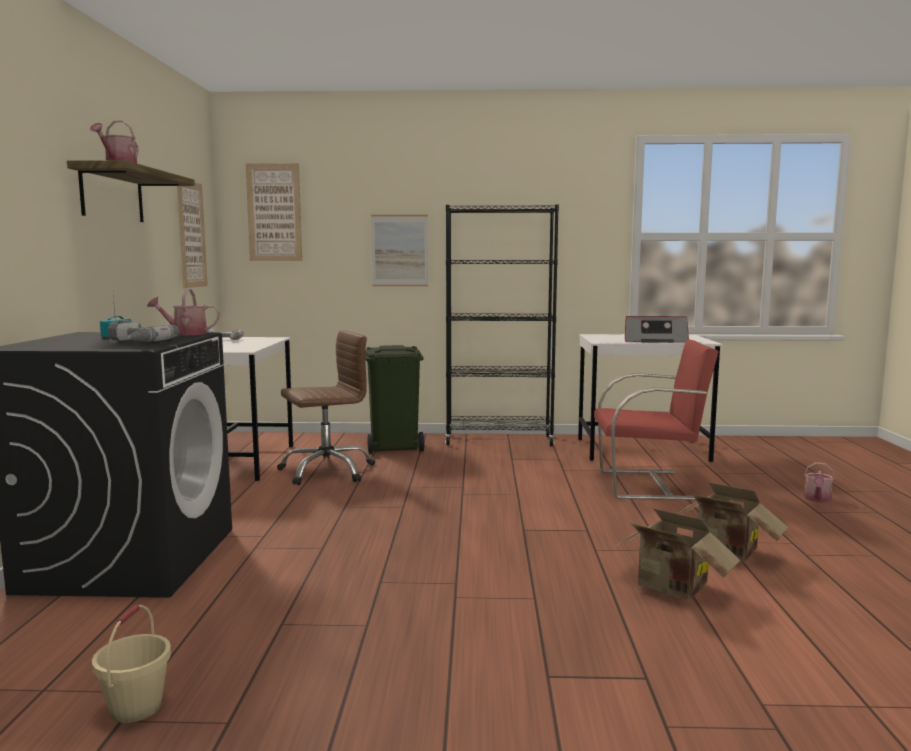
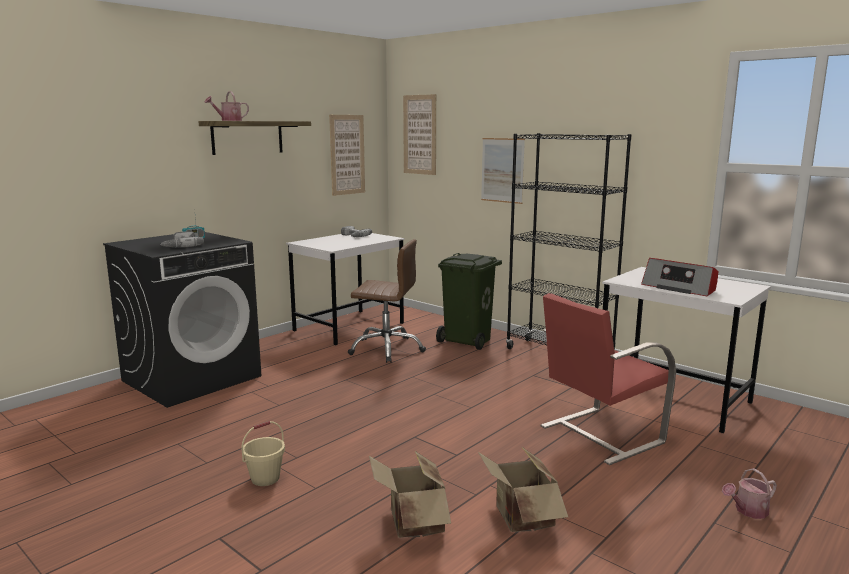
camera: 40 degrees right, 5 degrees up
beige bucket [92,605,171,723] -> beige bucket moved to [241,421,285,486]
watering can [147,289,220,335] -> none
red chair [594,339,719,500] -> red chair turned 105 degrees clockwise [540,293,676,465]

